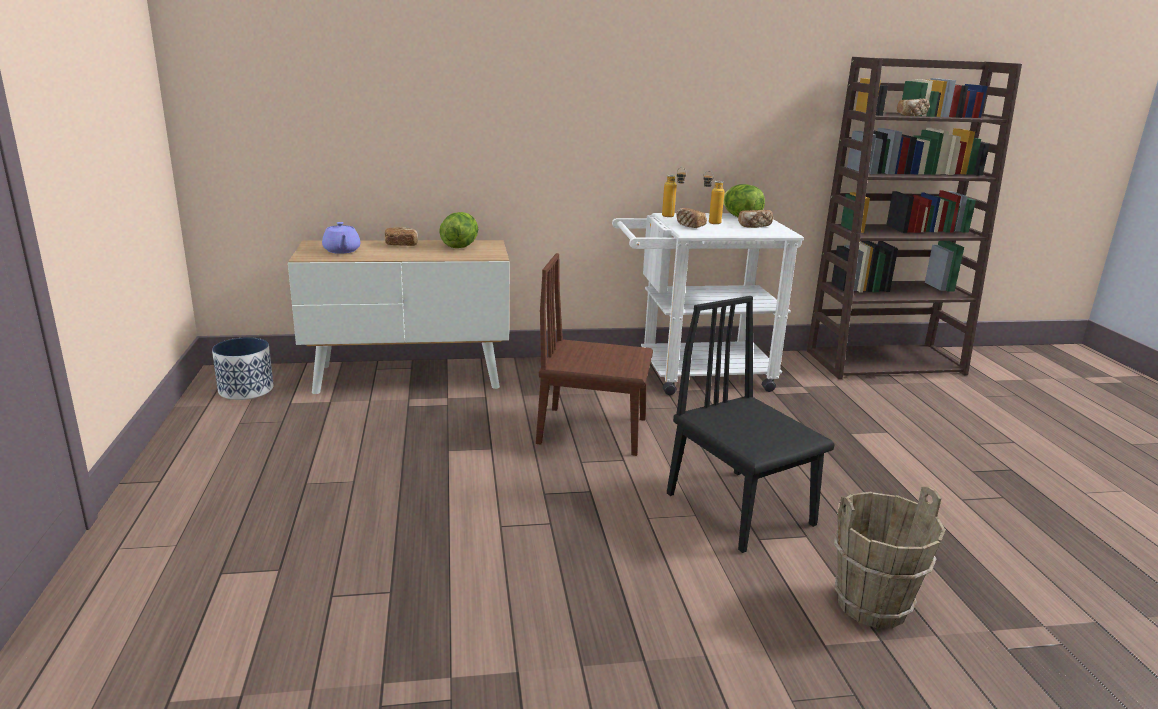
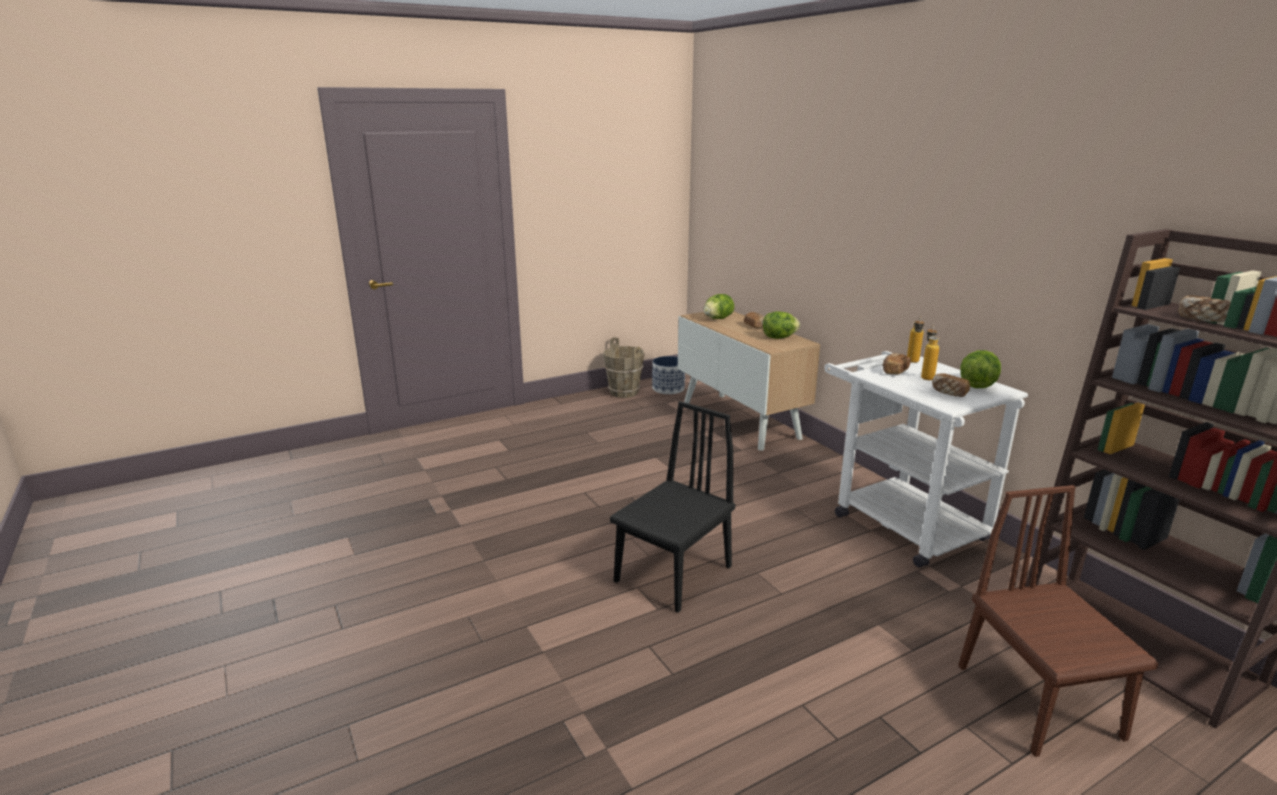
camera: 70 degrees right, 0 degrees up
purple teapot [322,222,361,254] -> lettuce [704,294,734,319]
brown chair [536,253,653,456] -> brown chair moved to [958,485,1158,757]
brown bucket [834,487,946,628] -> brown bucket moved to [603,337,645,398]

